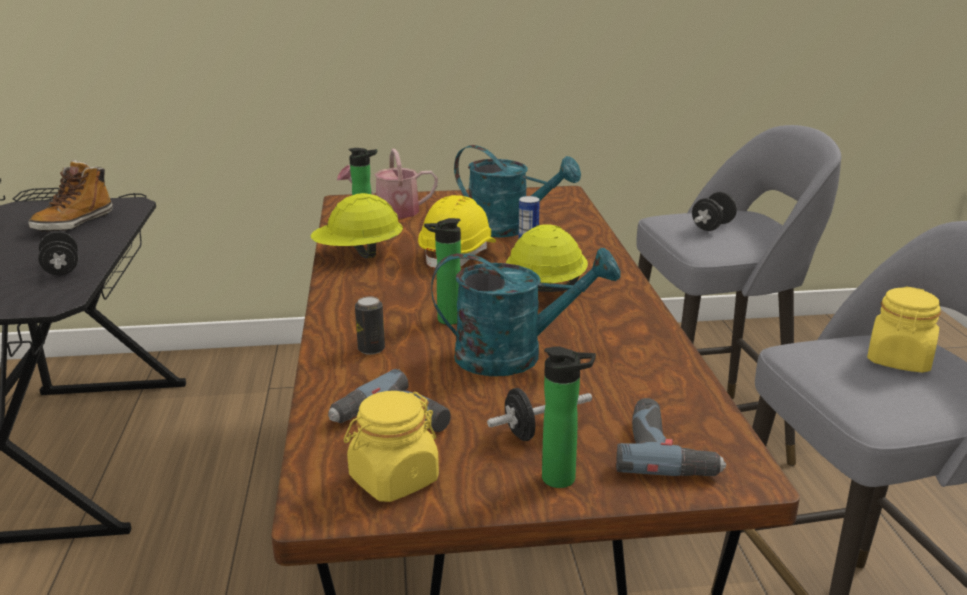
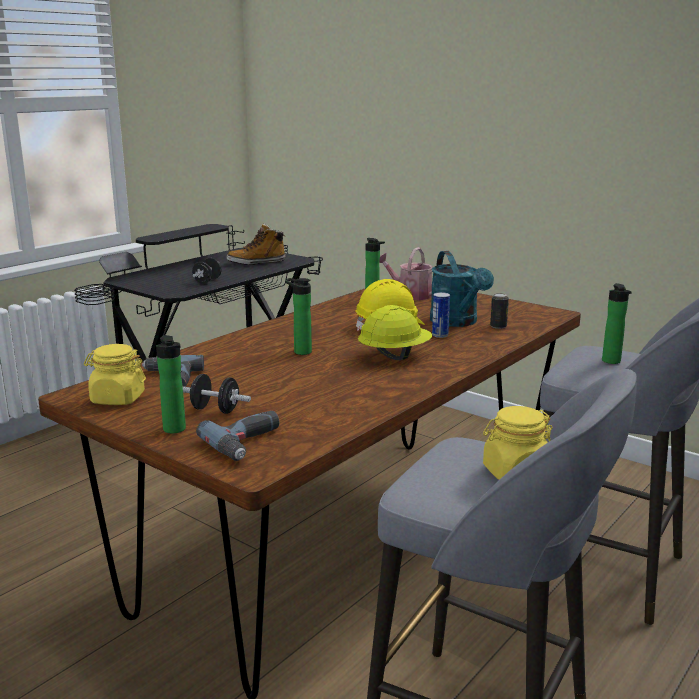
camera: 45 degrees right, 5 degrees down
yellow hard hat [311,193,403,259] -> none
can [355,296,385,355] -> can moved to [490,293,509,329]
turquoise watering can [431,247,621,376] -> none
black dumbbell [692,192,737,231] -> bottle [602,283,632,364]

